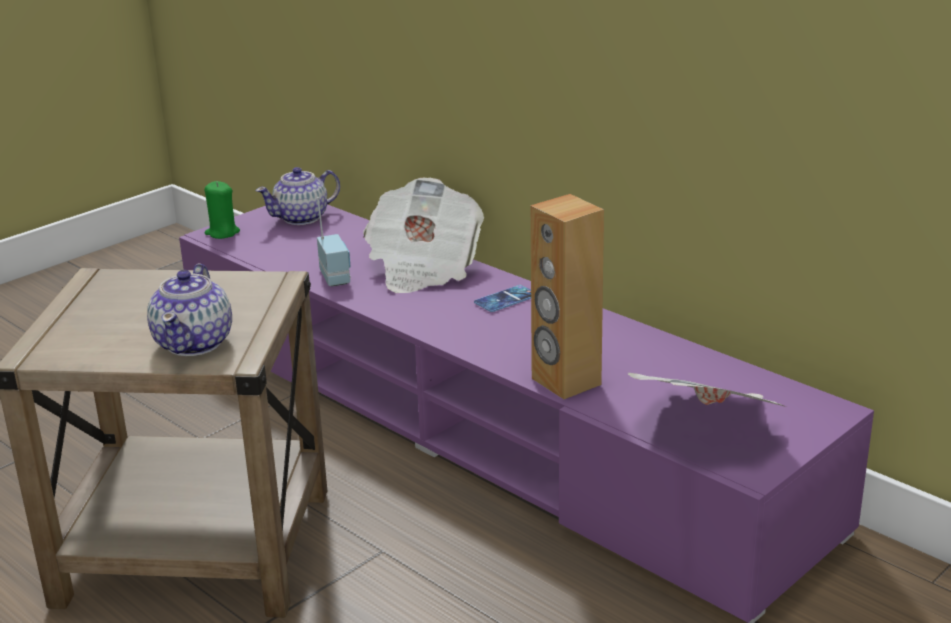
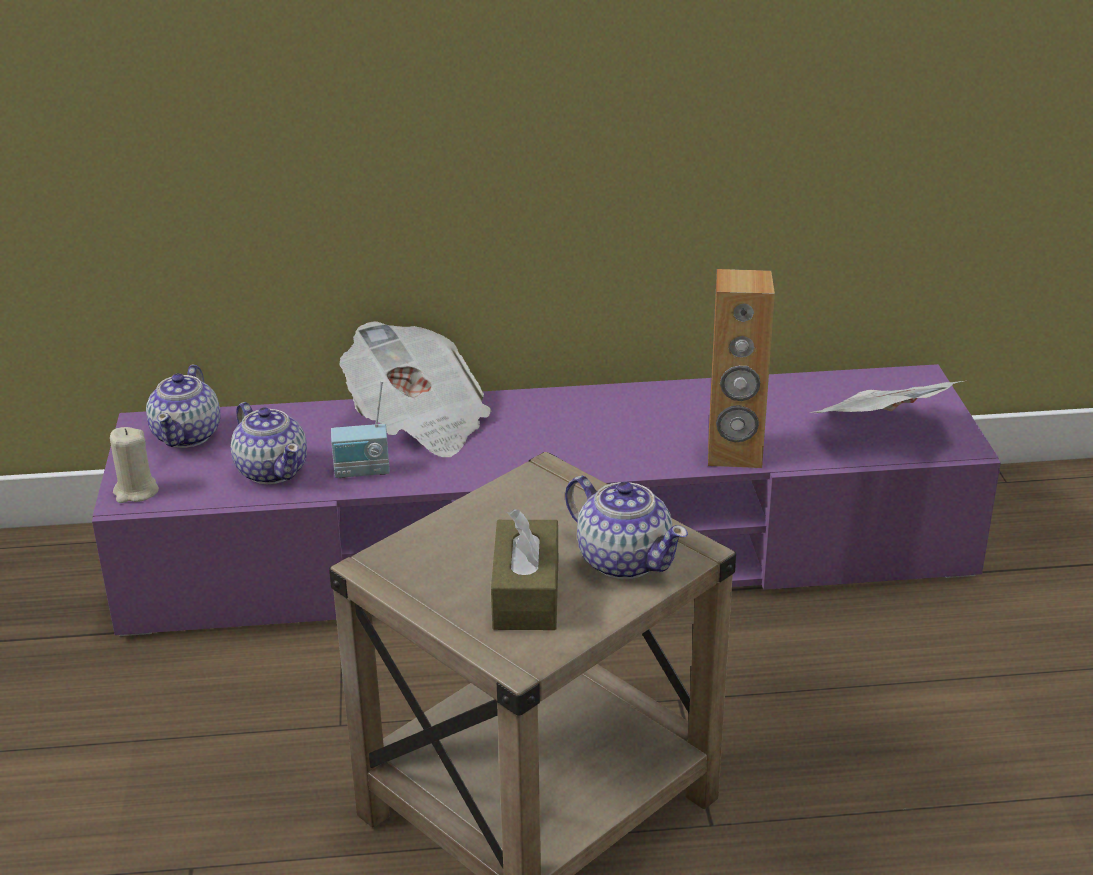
camera: 50 degrees left, 5 degrees up
green candle [205,181,240,239] -> beige candle [110,427,159,503]
radio [317,197,351,286] -> radio turned 150 degrees clockwise [331,381,390,478]
phone [474,285,531,312] -> none
none -> teapot [231,402,307,484]
none -> brown tissue box [491,509,558,630]

